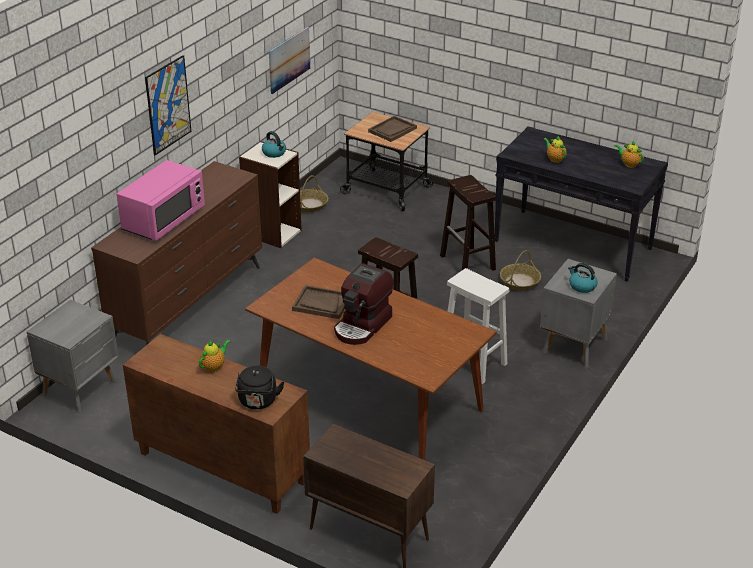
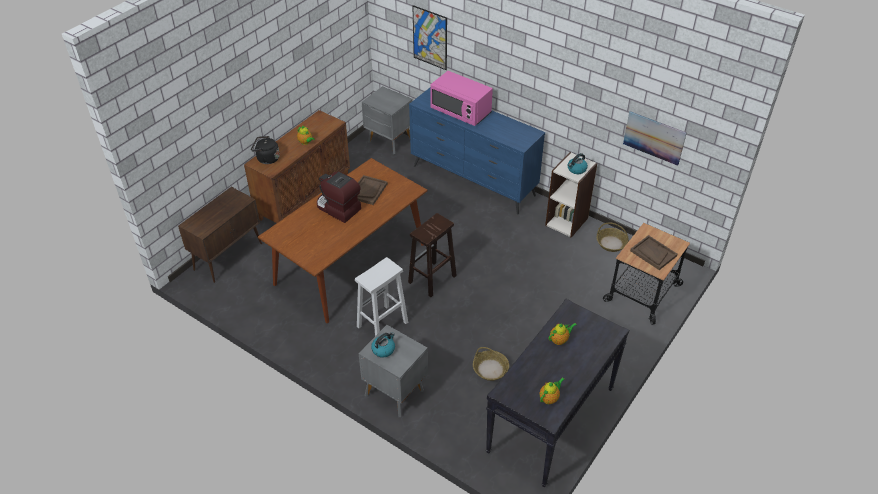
camera: 95 degrees right, 10 degrees up
brown dresser [91,161,262,344] -> blue dresser [409,88,545,214]
picture [145,55,192,155] -> picture moved to [412,5,447,70]
brown stool [440,175,496,271] -> none

